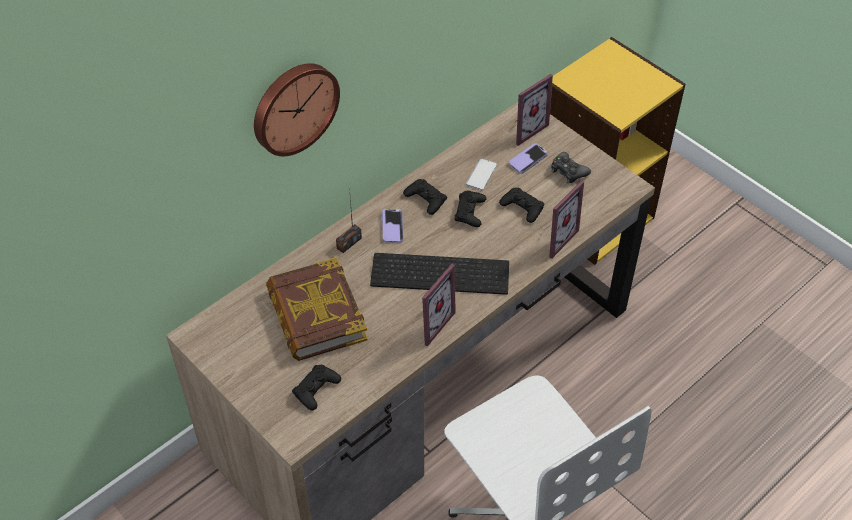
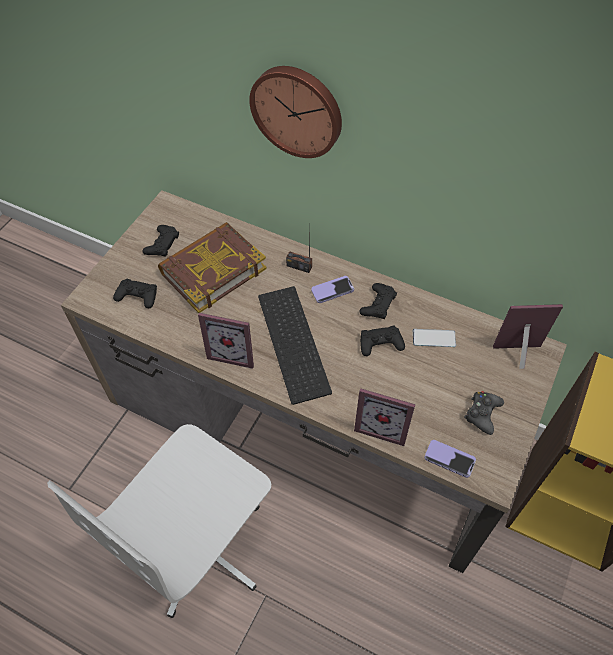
camera: 70 degrees right, 5 degrees up
black game controller [499,188,545,223] -> black game controller moved to [142,225,179,257]
phone [509,143,548,174] -> phone moved to [425,440,476,478]
picture frame [516,74,553,146] -> picture frame turned 150 degrees clockwise [493,304,563,369]

